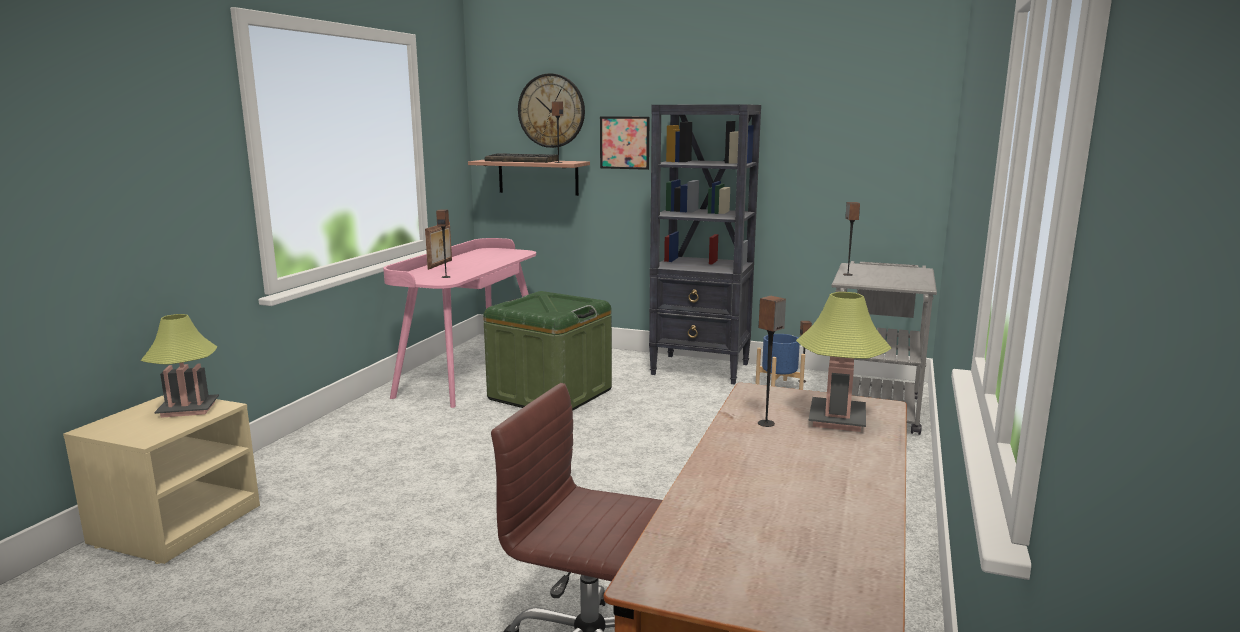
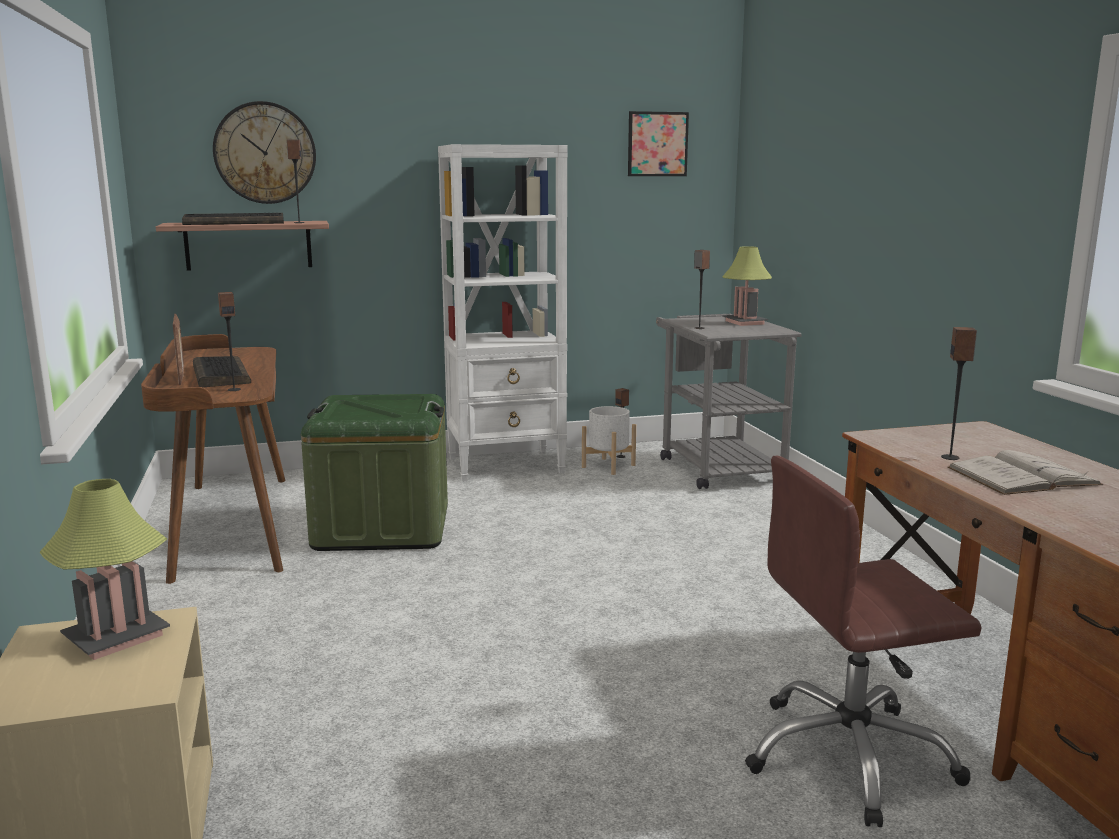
camera: 35 degrees left, 0 degrees up
pink desk [383,238,536,408] -> brown desk [141,334,285,584]
picture [600,117,650,170] -> picture moved to [628,111,689,176]
black bookcase [649,104,761,385] -> white bookcase [438,144,568,482]
blue planter [756,334,805,390] -> white planter [582,406,636,475]
table lamp [796,292,891,432] -> table lamp moved to [722,246,772,326]
none -> keyboard [193,356,251,387]
none -> white book [947,450,1103,495]

